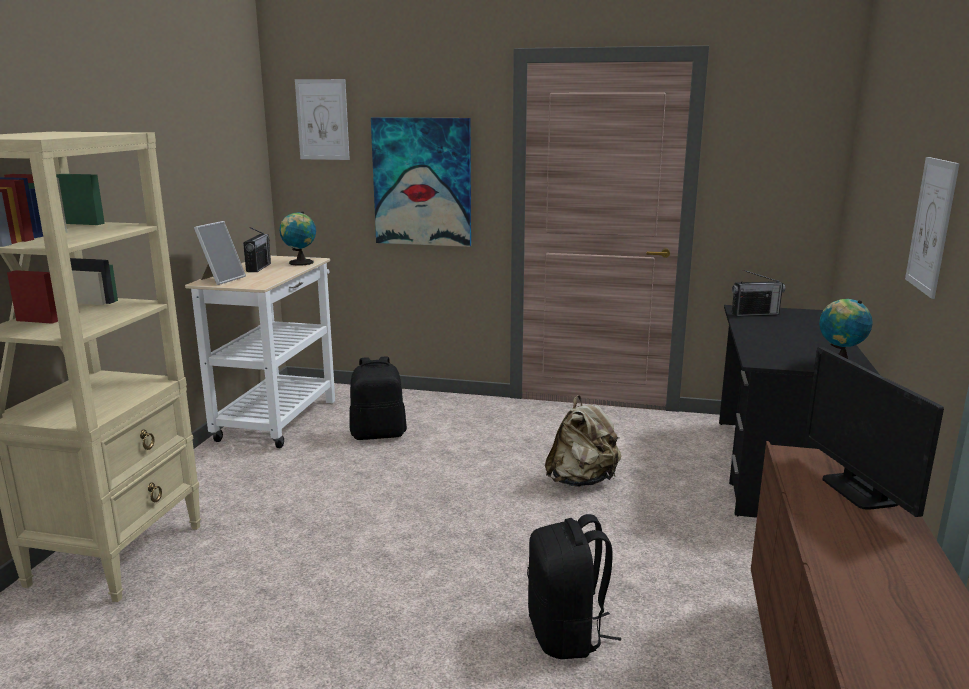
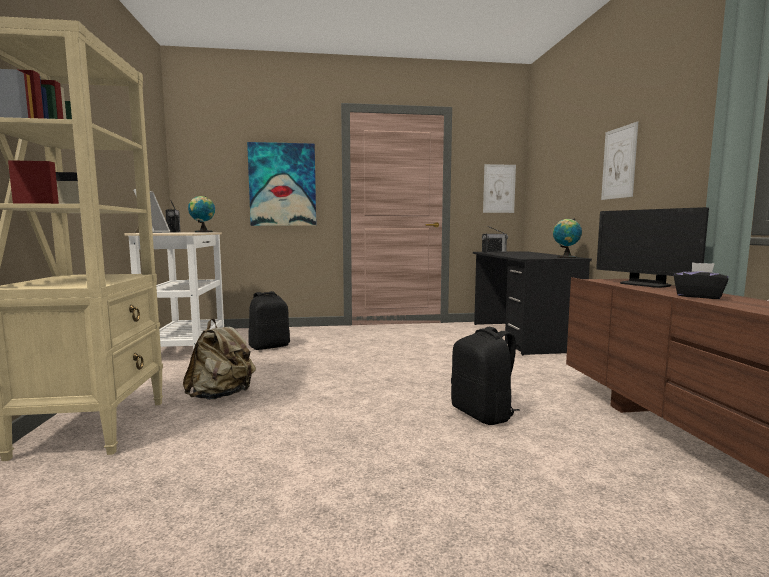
camera: 20 degrees left, 10 degrees down
picture [295,79,350,160] -> picture moved to [483,164,516,213]
beige backpack [545,395,621,487] -> beige backpack moved to [183,319,256,400]
none -> black tissue box [674,263,728,299]

